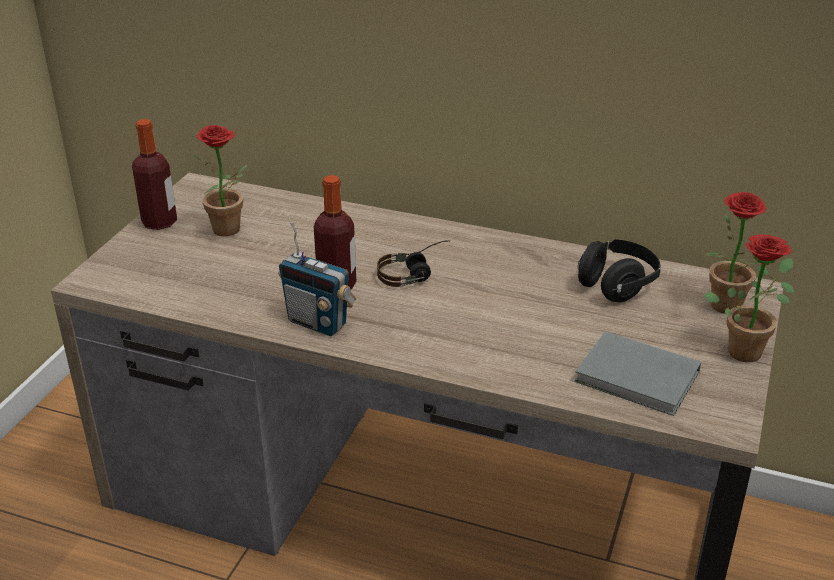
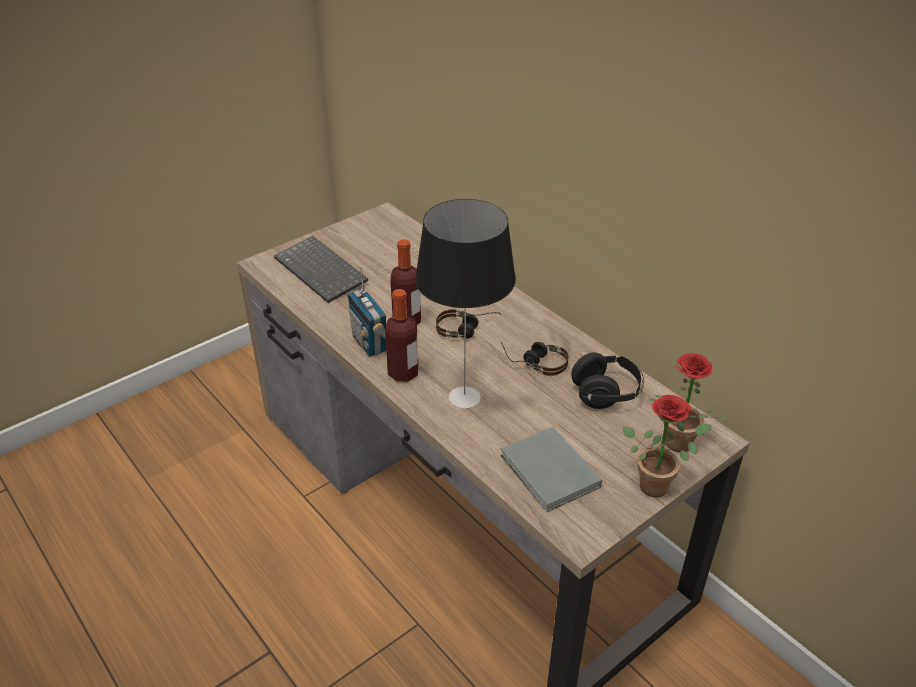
camera: 30 degrees right, 5 degrees up
bottle [132,119,177,230] -> bottle moved to [385,289,419,382]
potted plant [192,125,248,236] -> none
none -> keyboard [274,236,368,303]
none -> table lamp [415,199,516,408]
none -> headphones [501,342,569,376]

